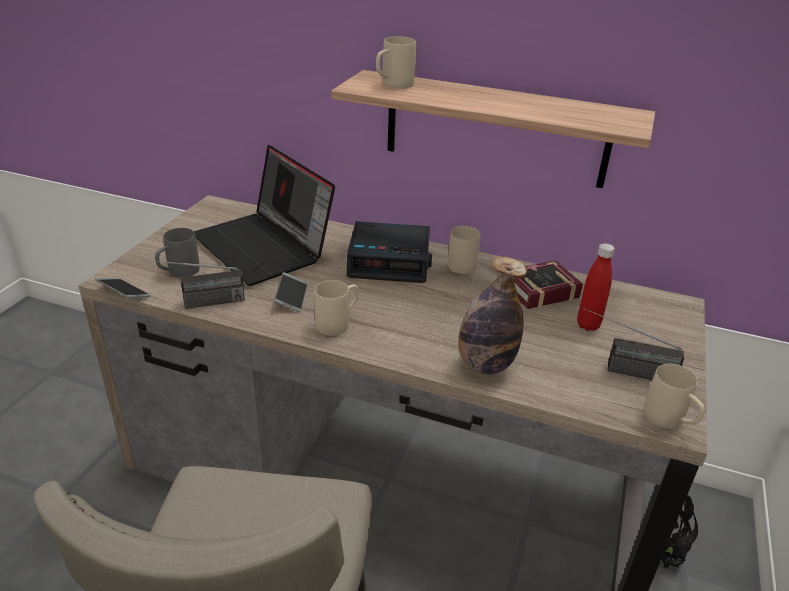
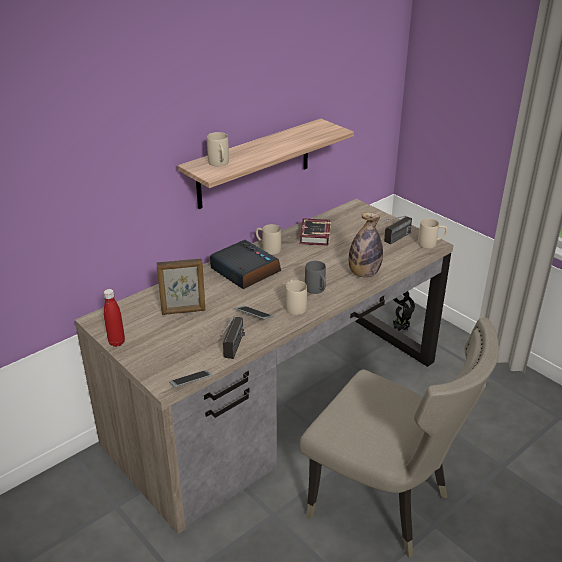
camera: 60 degrees left, 0 degrees up
grey mug [155,228,200,278] -> grey mug moved to [305,261,326,294]
laptop [194,145,335,286] -> picture frame [156,258,205,315]
alarm clock [347,221,432,283] -> alarm clock turned 75 degrees counterclockwise [210,240,281,289]
red bottle [577,243,615,331] -> red bottle moved to [103,289,125,347]

